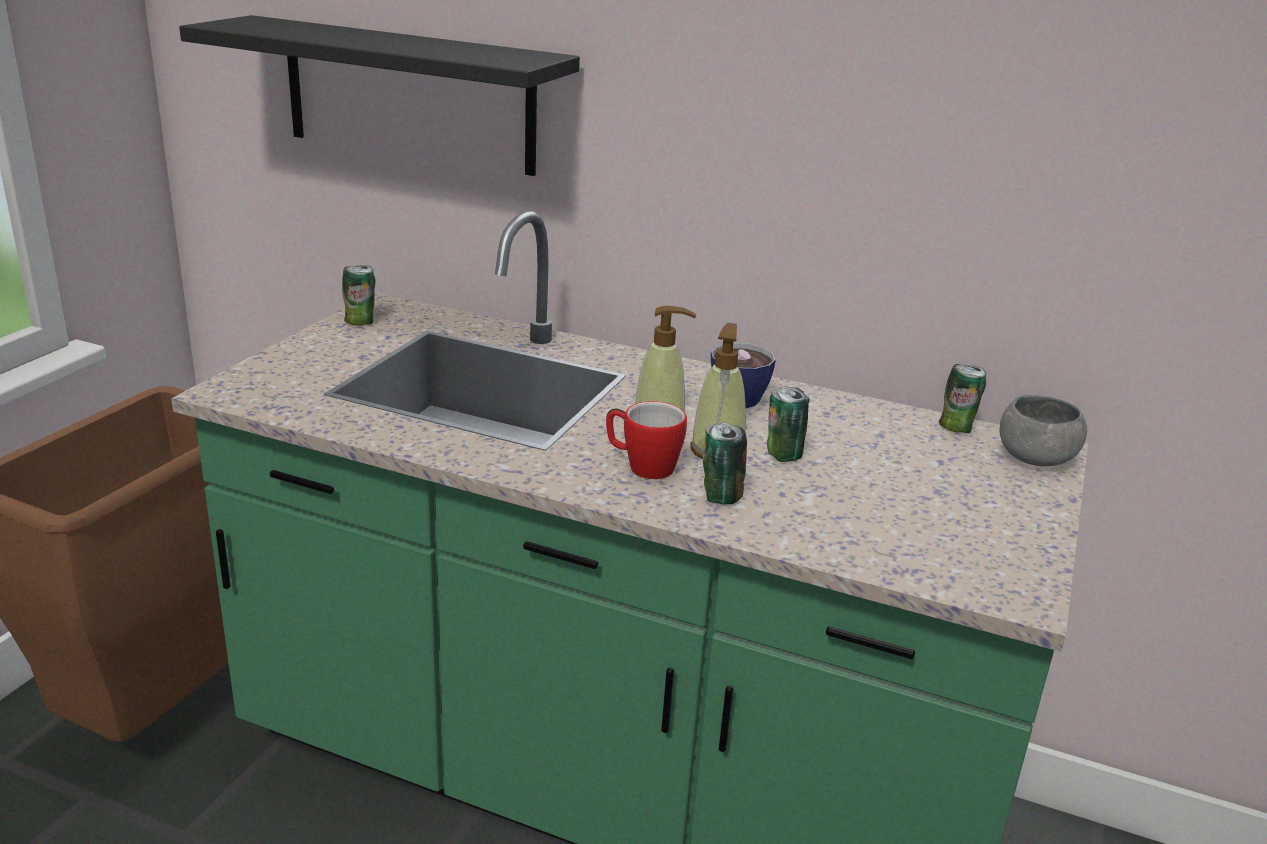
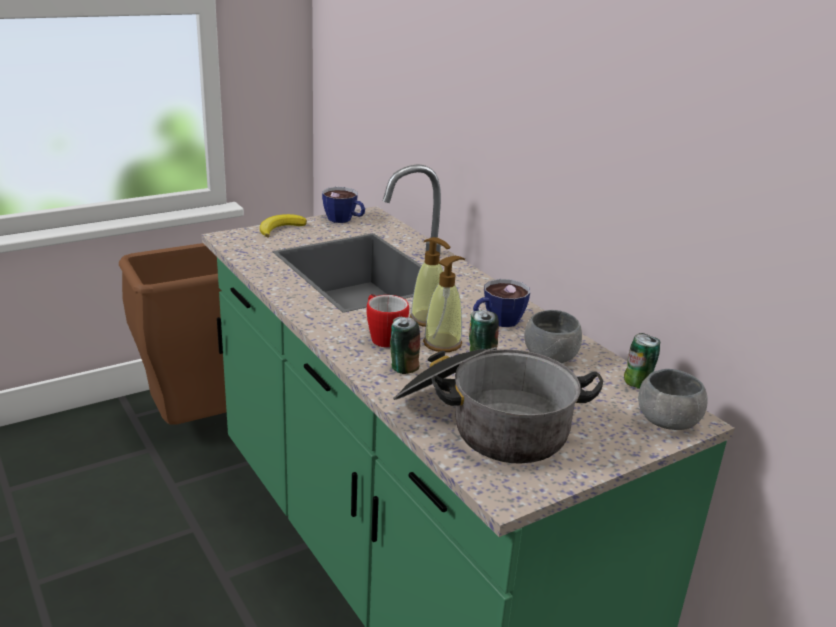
camera: 35 degrees right, 0 degrees up
black shelf [179,15,580,176] -> none
can [342,265,376,326] -> cup [322,187,365,223]
none -> banana [260,214,307,237]
none -> cooking pot [393,347,604,464]
none -> grey bowl [524,310,582,363]

